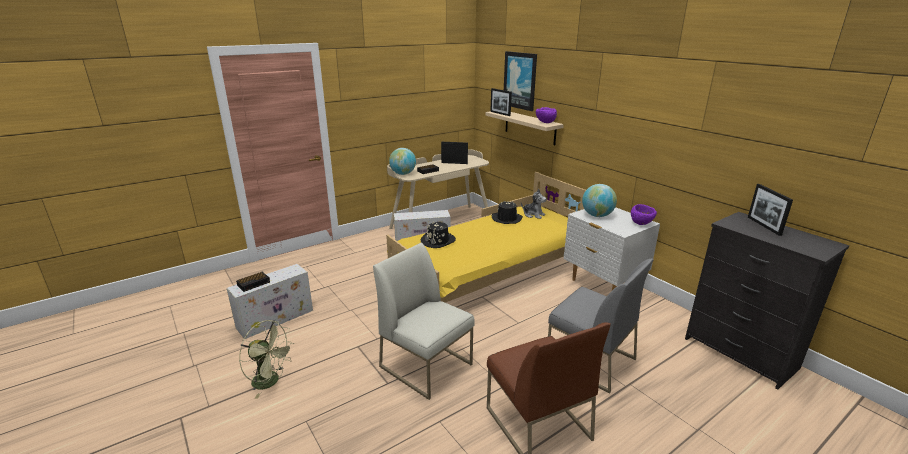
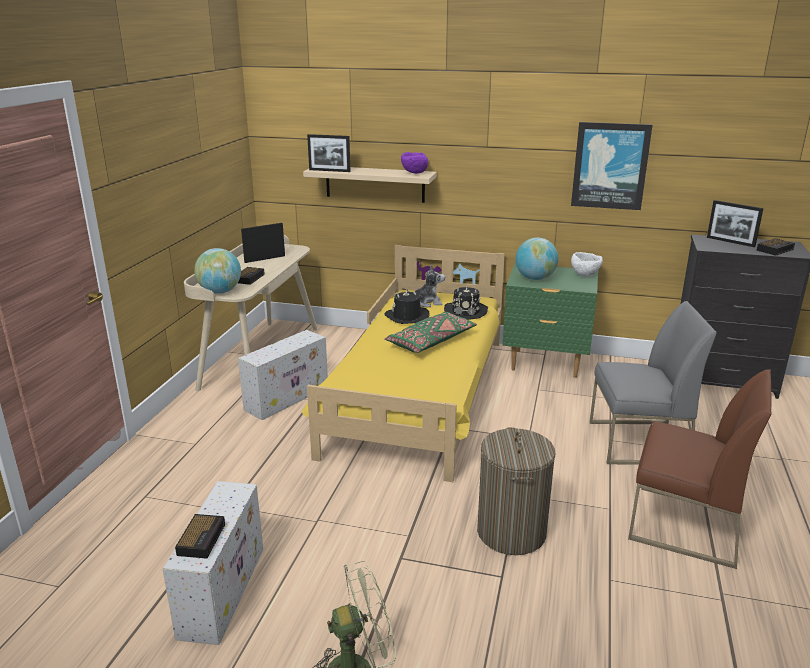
camera: 40 degrees left, 0 degrees up
white chair [373,243,475,400] -> laundry basket [477,427,555,555]
black hat [420,222,456,248] -> black hat moved to [444,287,488,320]
picture [504,51,537,111] -> picture moved to [571,122,652,210]
white nightstand [564,207,660,290] -> green nightstand [503,263,598,378]
purple bowl [631,204,657,225] -> white bowl [571,252,603,276]
none -> green pillow [384,312,477,353]
none -> alarm clock [756,238,795,256]

